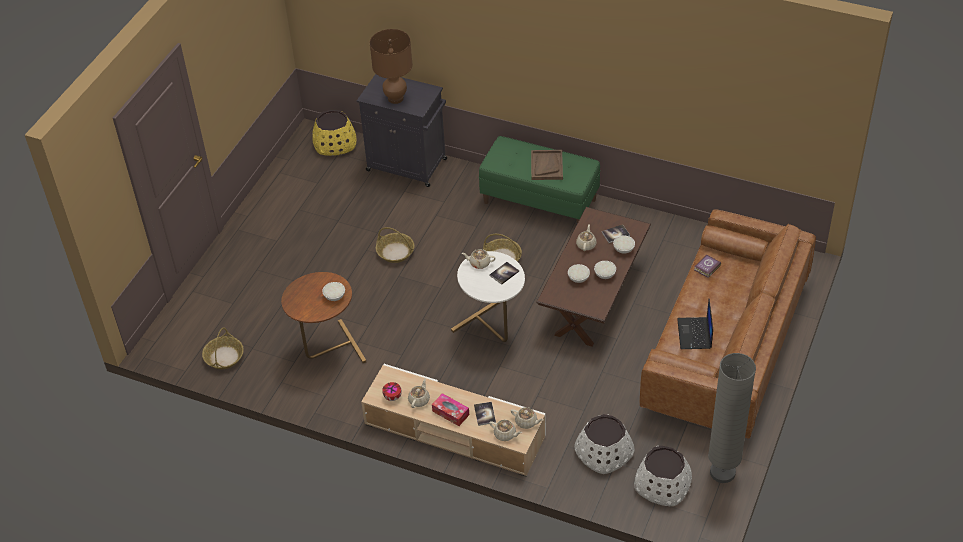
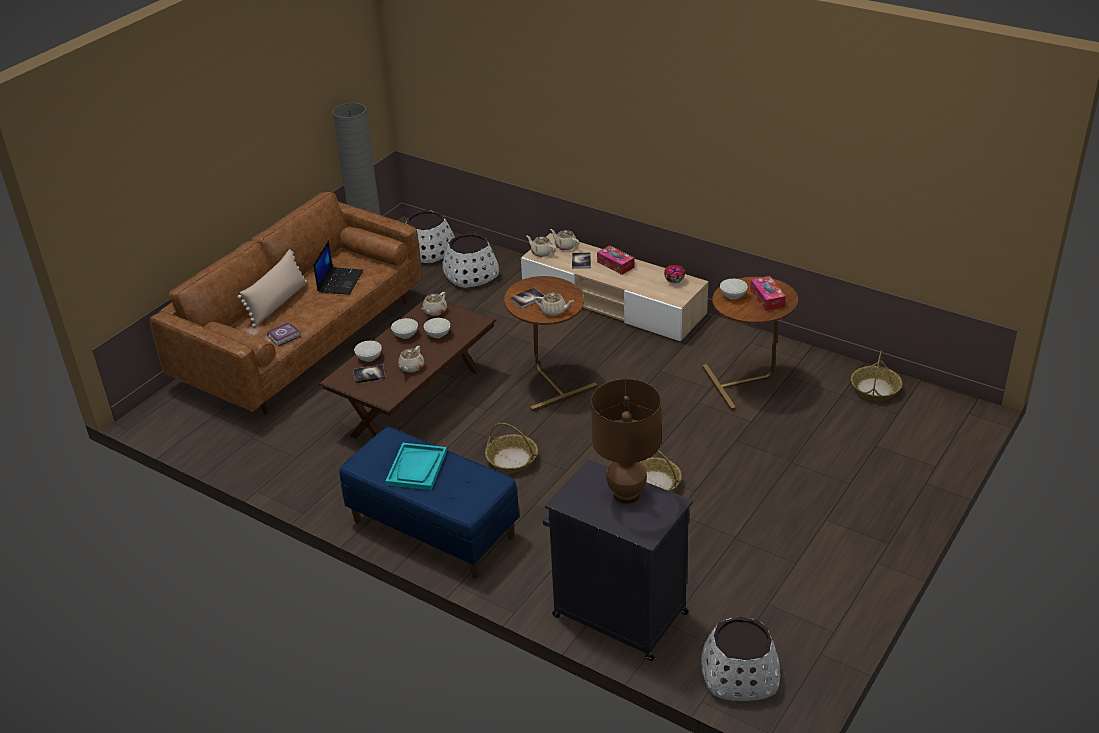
camera: 170 degrees left, 10 degrees down
yellow planter [312,110,356,156] -> white planter [701,616,780,701]
beige teapot [408,378,430,408] -> beige teapot moved to [422,292,447,316]
white side table [451,251,525,342] -> brown side table [504,276,598,412]
green bench [479,136,600,223] -> blue bench [340,427,519,578]
brown tray [531,150,563,180] -> turquoise tray [386,443,447,490]
none -> beige pillow [238,249,307,327]
none -> tissue box [750,276,786,311]

